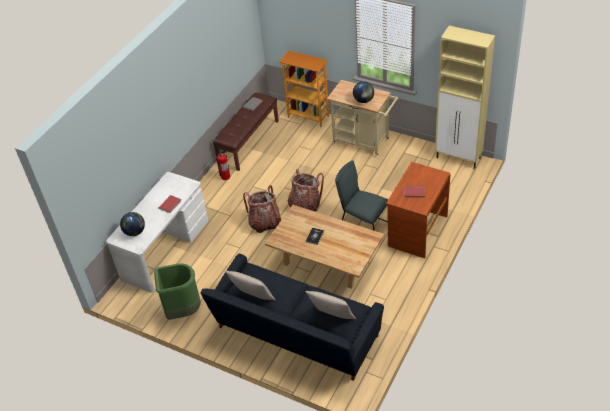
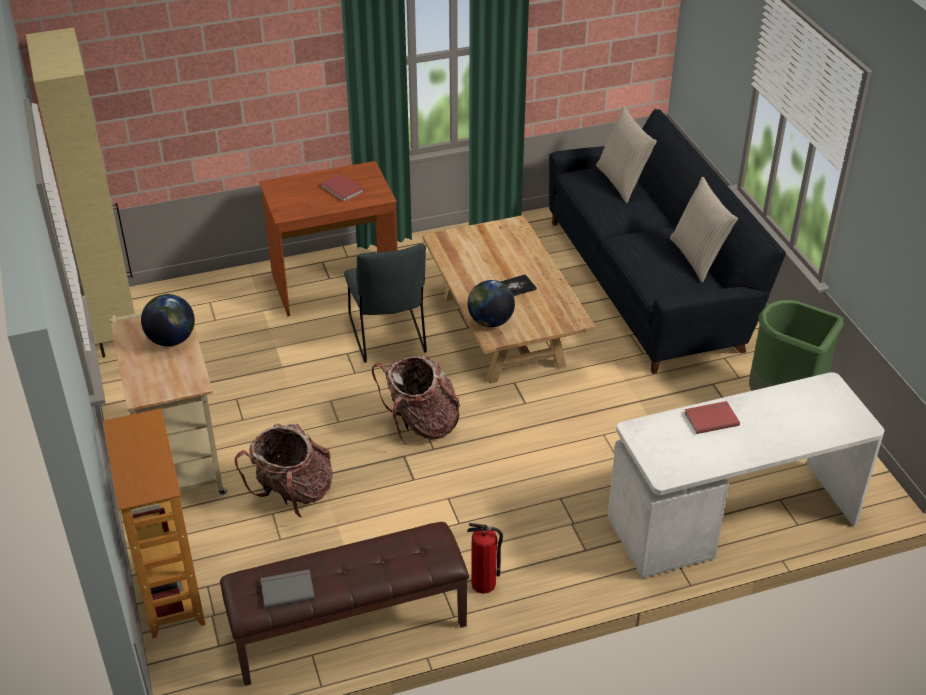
camera: 140 degrees left, 5 degrees down
globe [120,212,145,236] -> globe moved to [468,280,515,327]
backpack [243,185,281,233] -> backpack moved to [235,424,333,518]

